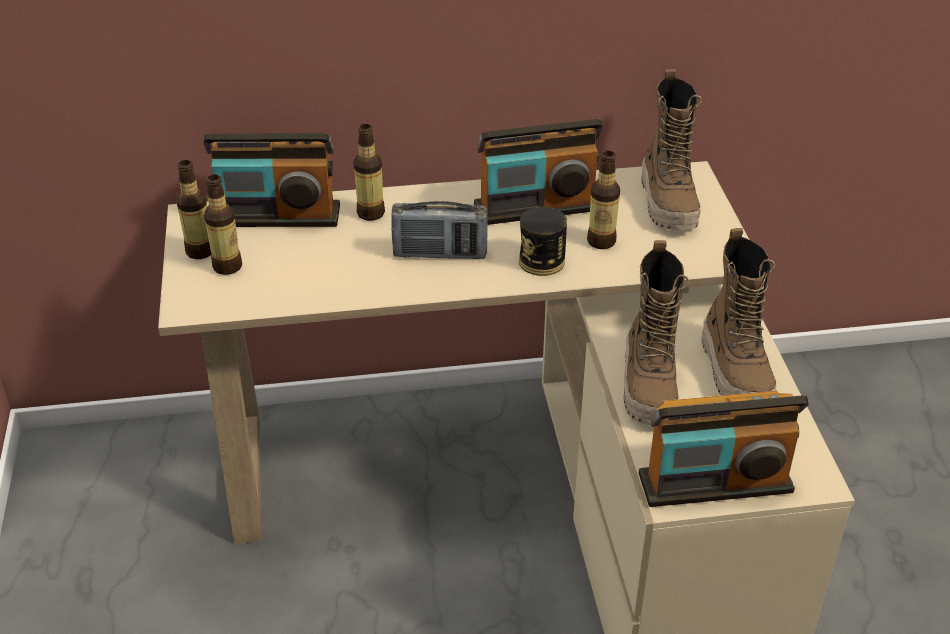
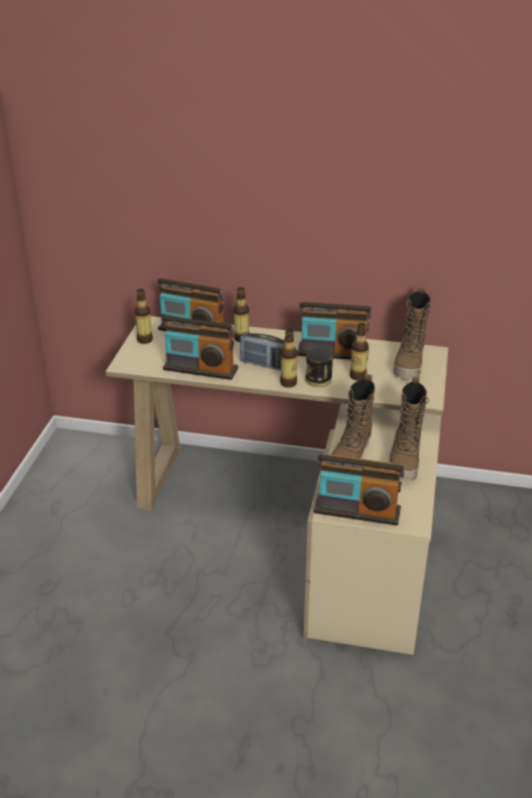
camera: 20 degrees right, 5 degrees down
bottle [204,174,242,275] -> bottle moved to [280,329,298,388]
none -> radio [162,316,238,380]

